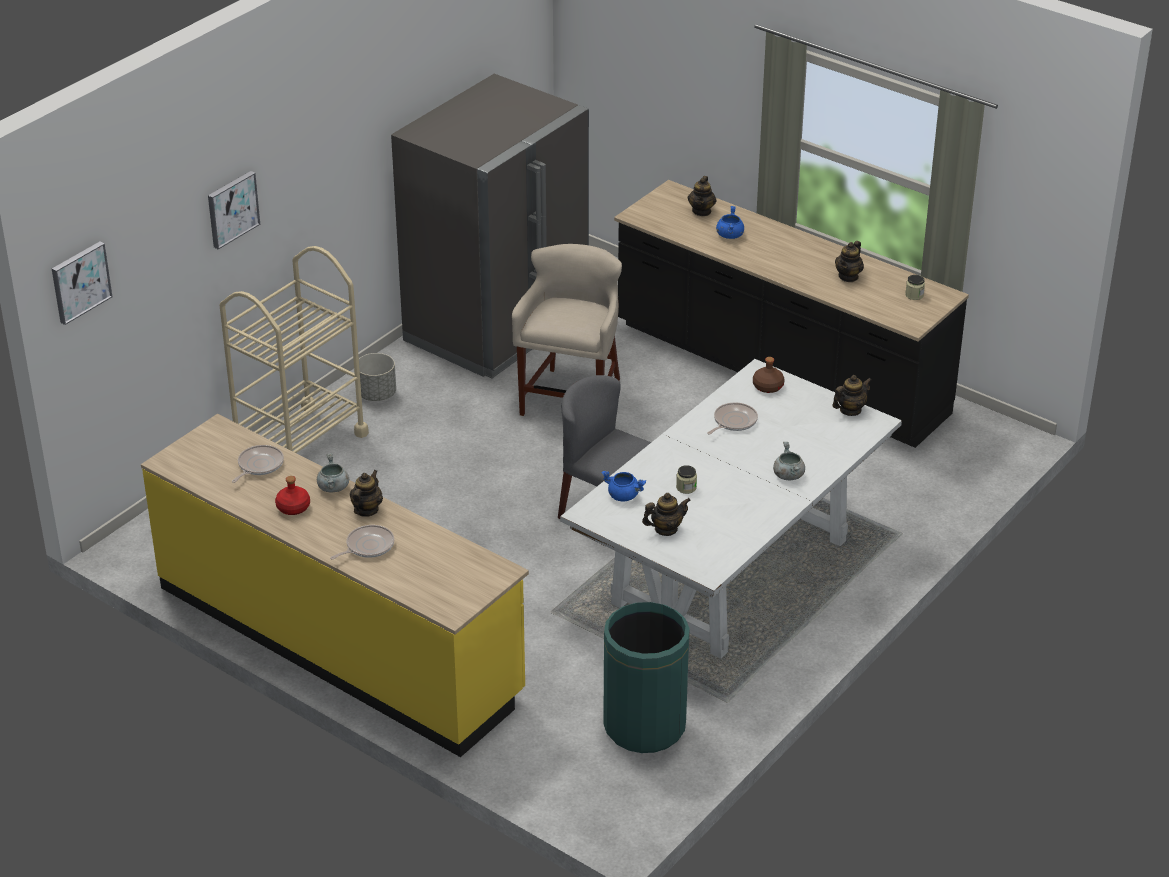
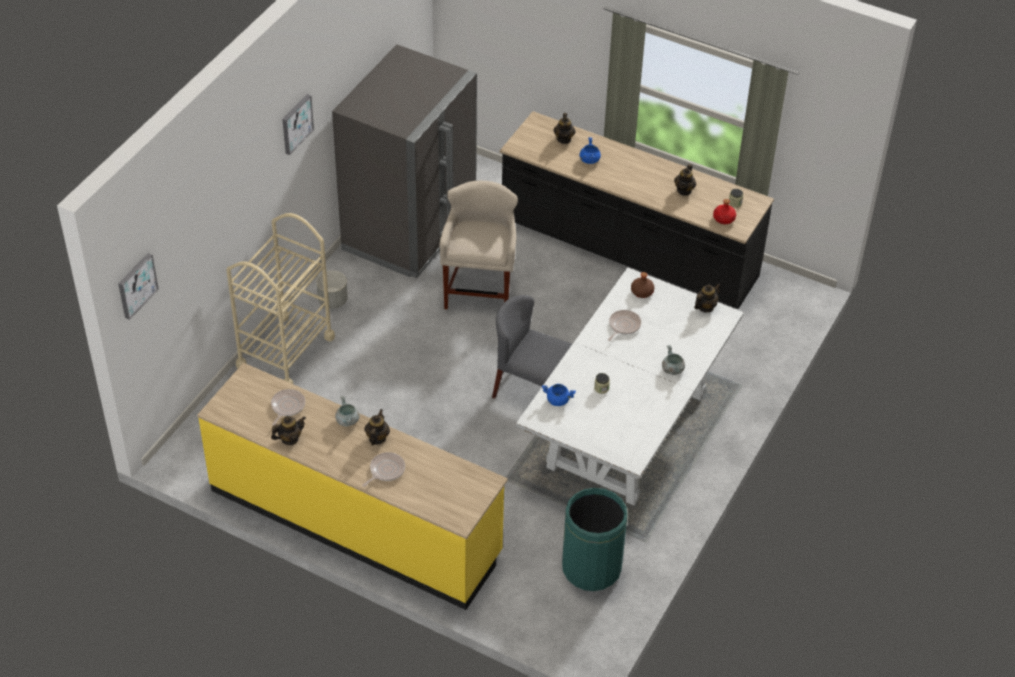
camera: 10 degrees left, 10 degrees up
picture [208,171,260,249] -> picture moved to [282,94,314,155]
red bottle [275,476,310,515] -> red bottle moved to [713,199,736,224]
teapot [642,493,691,536] -> teapot moved to [271,416,306,445]

